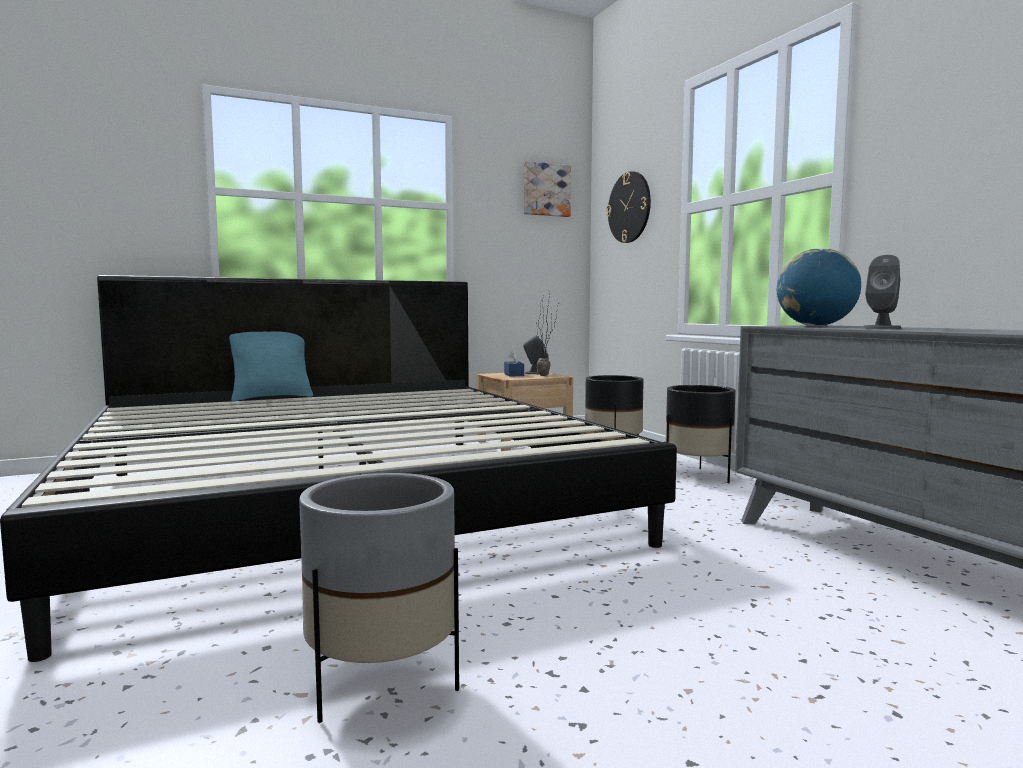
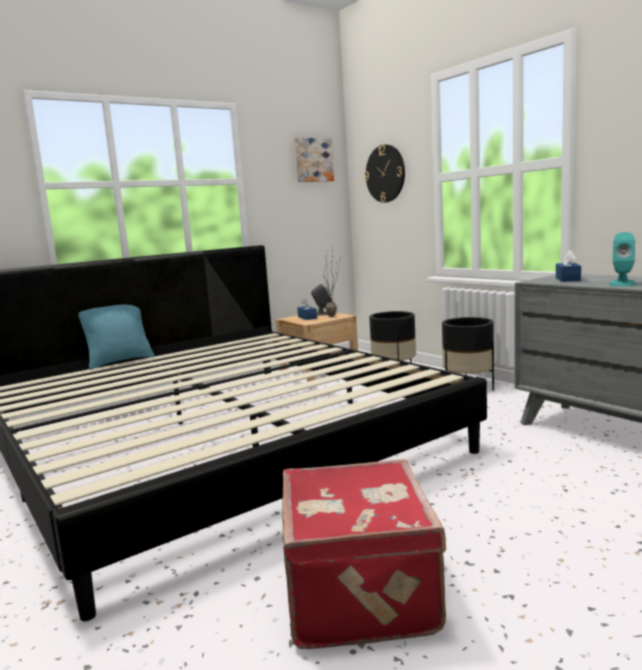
camera: 10 degrees left, 5 degrees up
grey planter [299,473,459,723] -> red suitcase [282,459,446,649]
globe [777,248,861,326] -> blue tissue box [556,250,581,282]
grey speaker [862,255,902,329] -> turquoise speaker [609,232,636,286]

